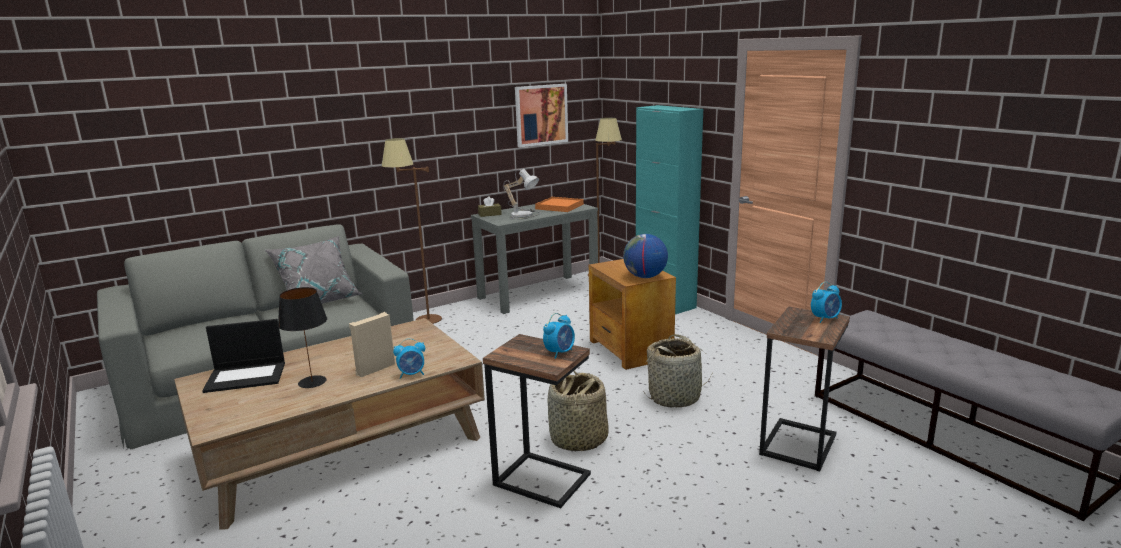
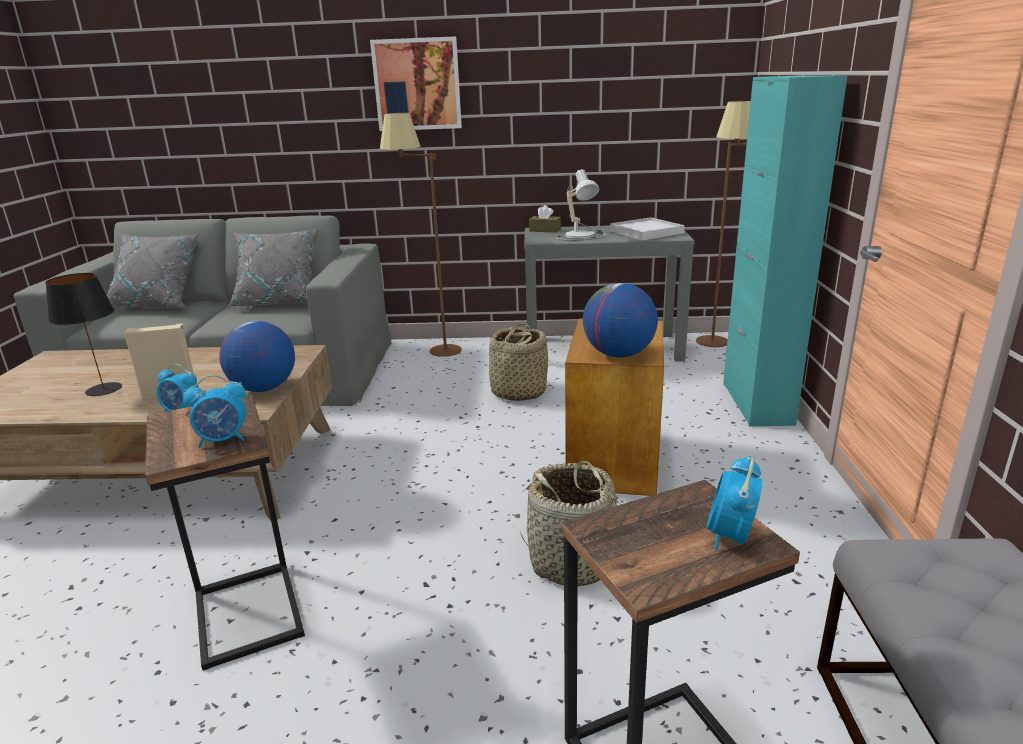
camera: 35 degrees right, 5 degrees up
laptop [202,319,285,393] -> none
picture [515,84,568,147] -> picture moved to [370,36,462,131]
orange tray [535,197,584,212] -> white tray [610,217,685,240]
basket [547,370,609,451] -> basket moved to [489,323,548,401]
alarm clock [811,282,842,323] -> alarm clock turned 105 degrees clockwise [707,456,763,550]
none -> grey pillow [107,234,200,308]
none -> globe [219,321,295,392]

